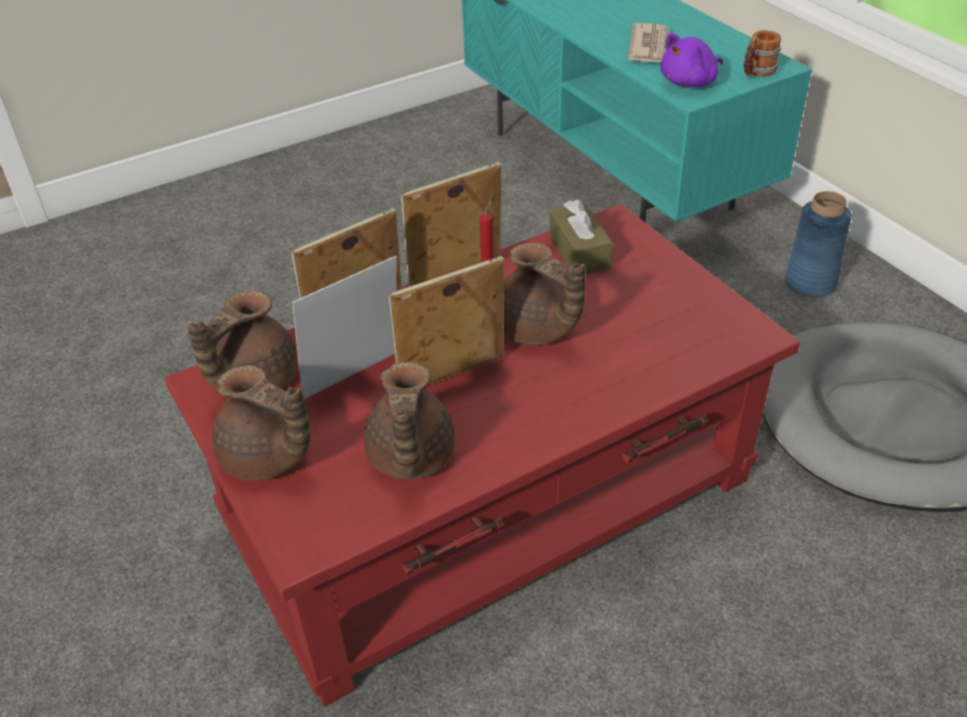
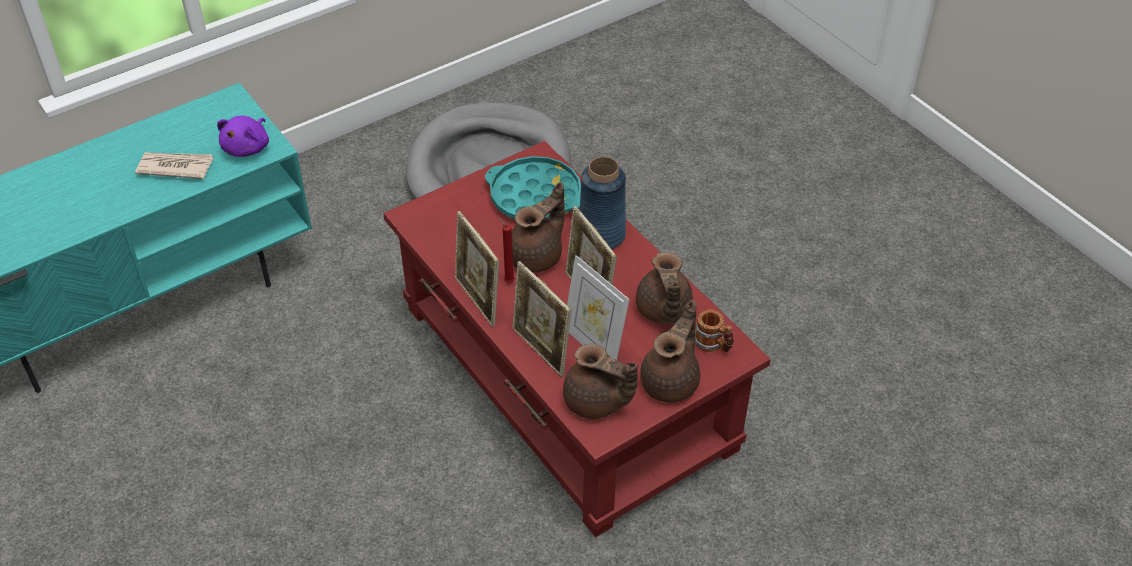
camera: 95 degrees left, 5 degrees up
brown teapot [364,362,455,479] -> brown teapot turned 90 degrees clockwise [636,252,693,324]
brown tissue box [550,200,613,274] -> none
purple plush toy [660,33,723,87] -> purple plush toy turned 60 degrees clockwise [217,116,269,157]
mug [744,30,781,77] -> mug moved to [695,310,734,353]
blue vase [785,191,852,297] -> blue vase moved to [580,157,626,249]
none -> turquoise tray [485,156,581,219]

